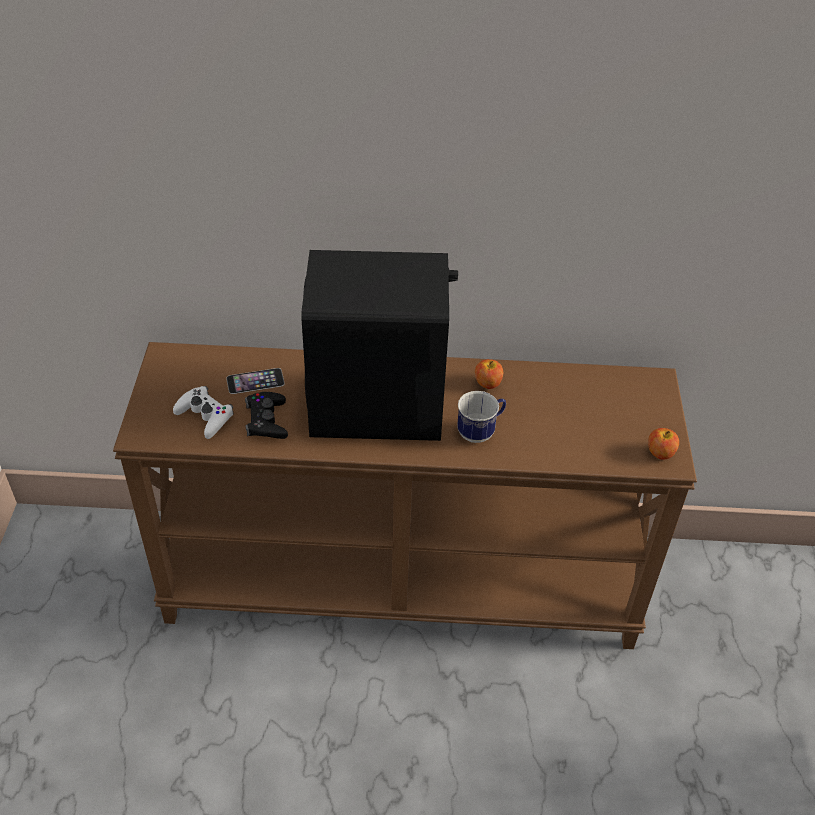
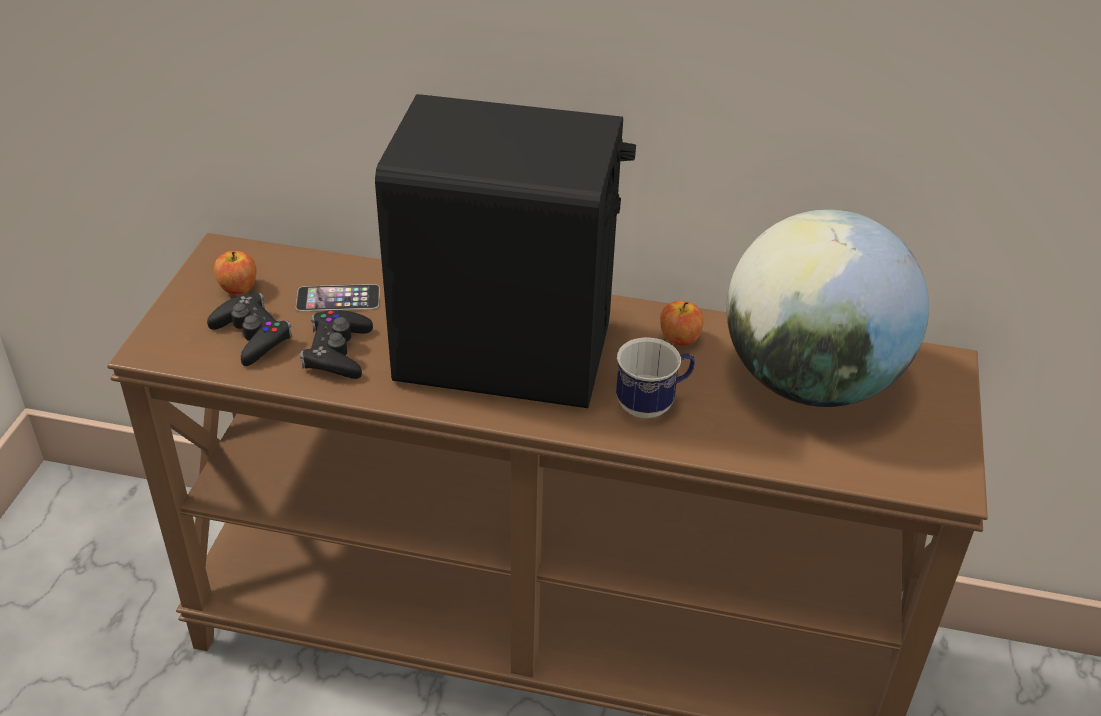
camera: 10 degrees right, 5 degrees down
white game controller [173,386,234,439] -> black game controller [207,293,292,366]
apple [648,428,679,460] -> apple moved to [214,251,257,294]
none -> globe [727,209,929,407]

